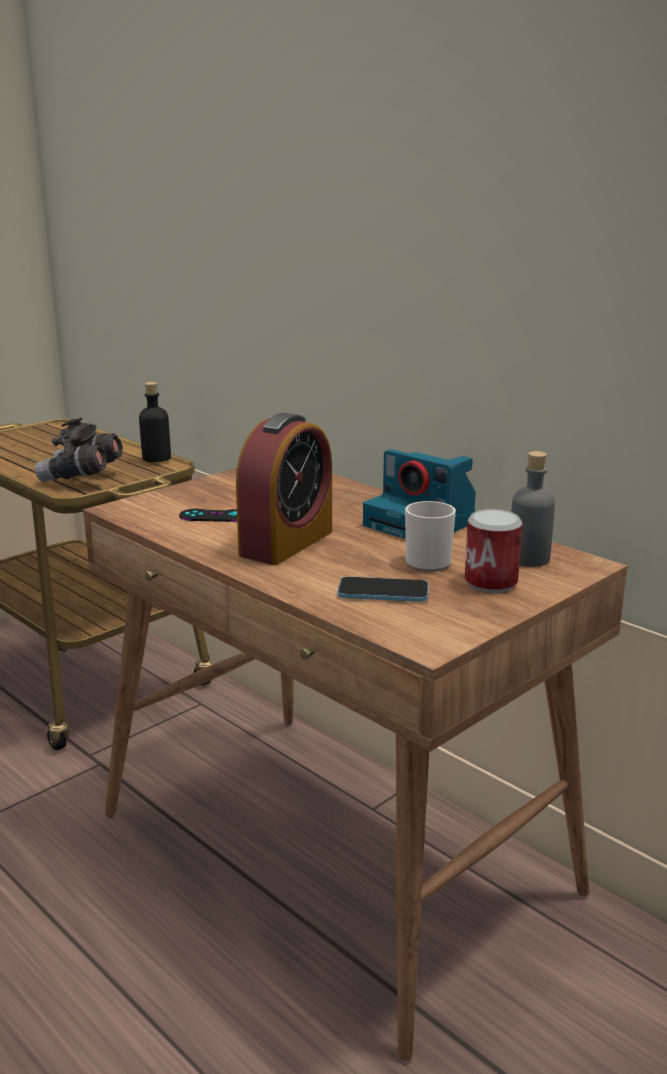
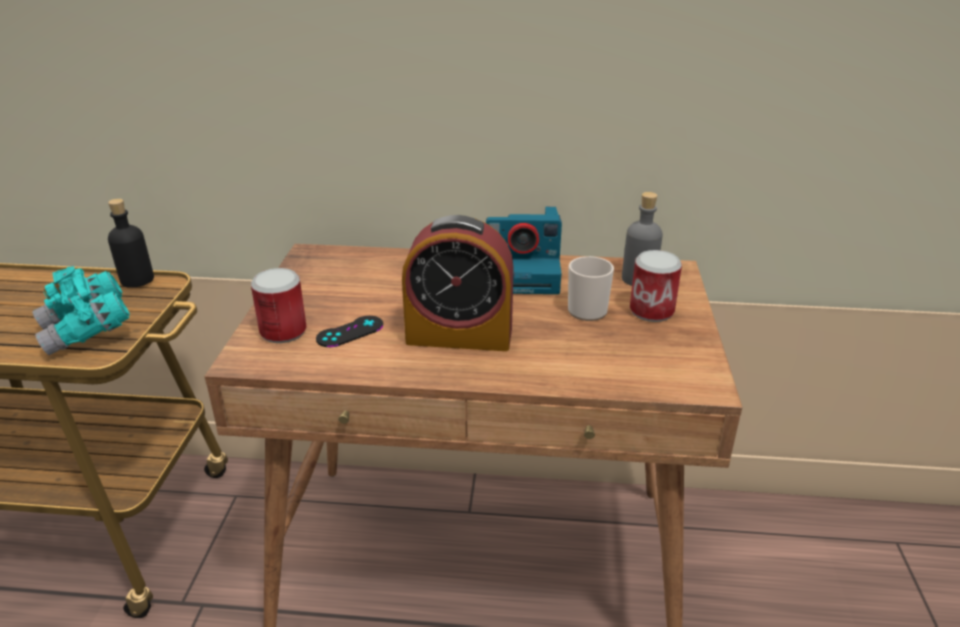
camera: 40 degrees left, 10 degrees up
grey binoculars [35,418,123,482] -> turquoise binoculars [32,266,130,355]
alarm clock [236,413,332,565] -> alarm clock turned 105 degrees clockwise [402,215,514,351]
phone [338,577,429,602] -> none
none -> can [251,268,307,343]

